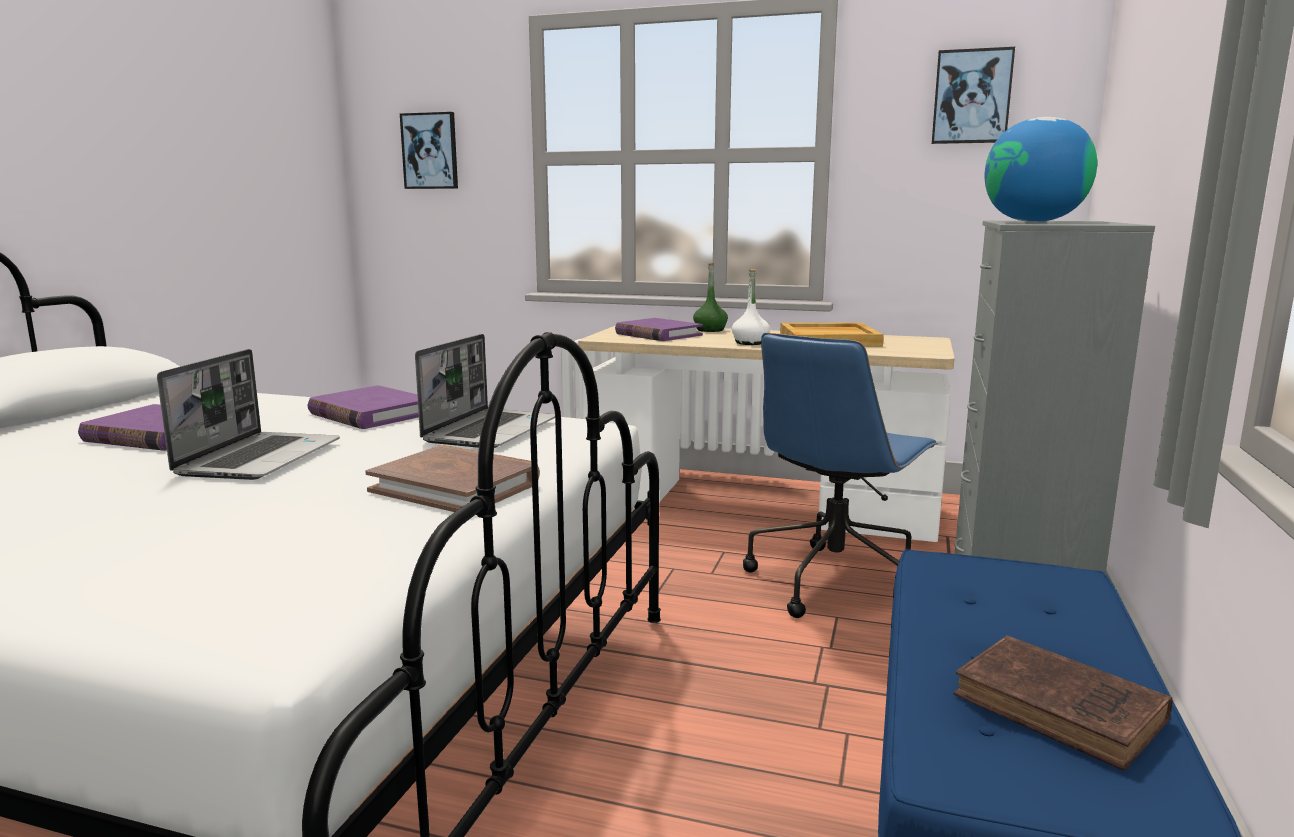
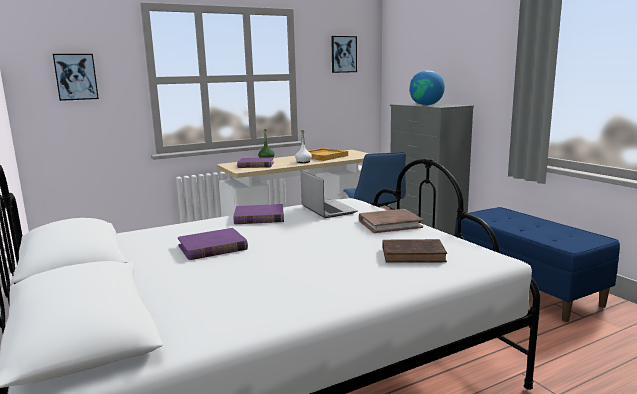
camera: 45 degrees left, 0 degrees up
laptop [157,349,340,480] -> none
brown book [954,635,1173,771] -> brown book moved to [383,239,447,263]

